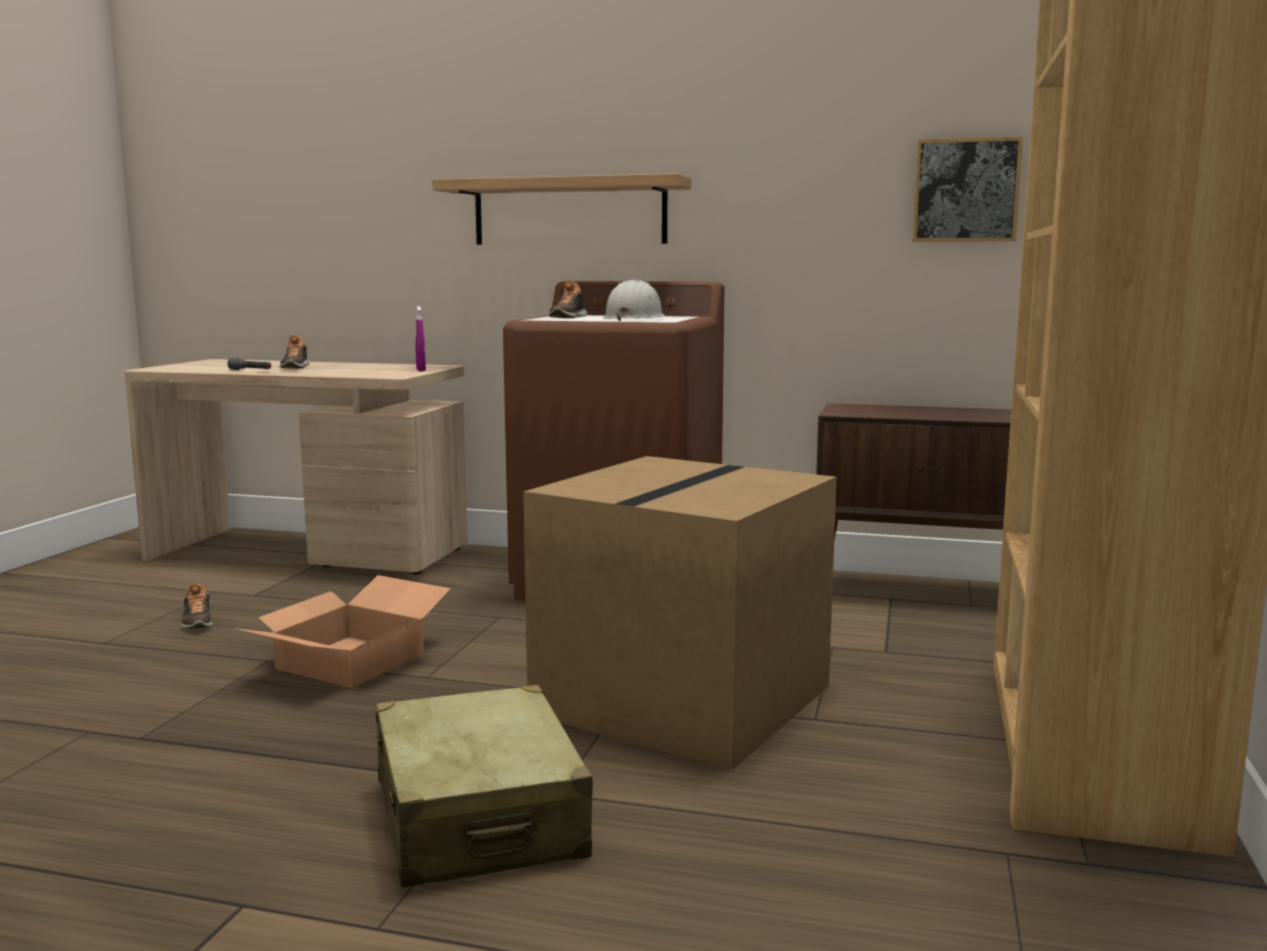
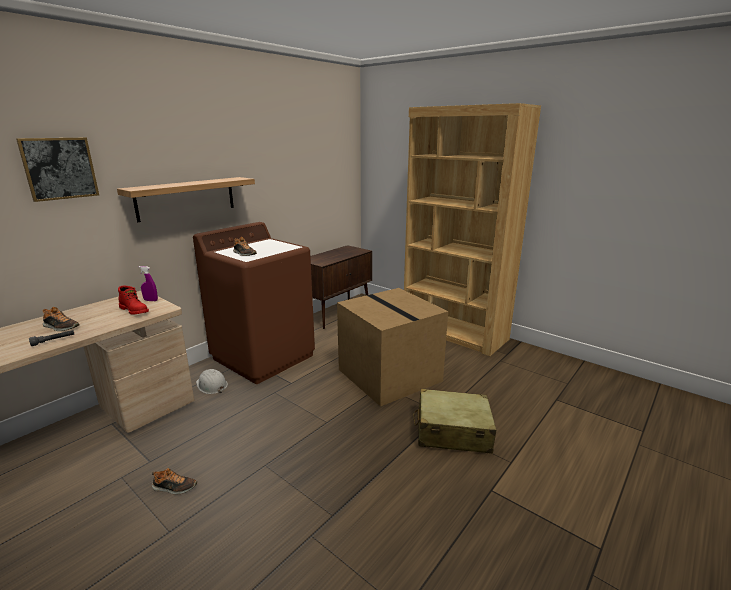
camera: 65 degrees left, 10 degrees up
cardboard box [233,575,451,688] -> none
white hard hat [603,280,665,321] -> white hard hat moved to [196,369,228,394]
picture [913,136,1023,242] -> picture moved to [16,137,99,202]
none -> red boot [118,286,149,315]

